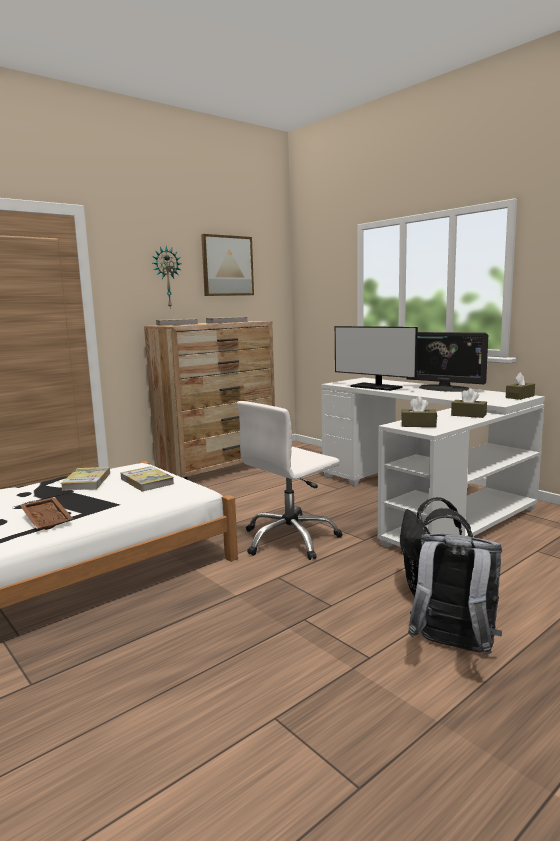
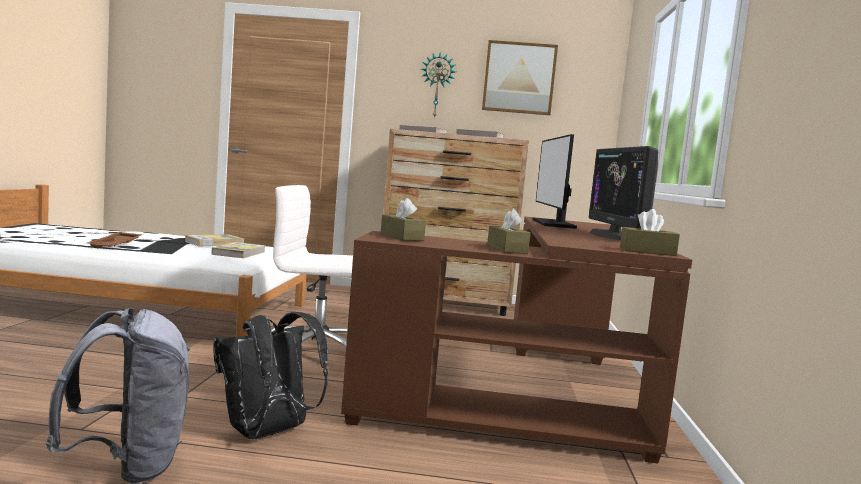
camera: 45 degrees right, 5 degrees down
white desk [321,378,545,548] -> brown desk [341,217,692,464]

